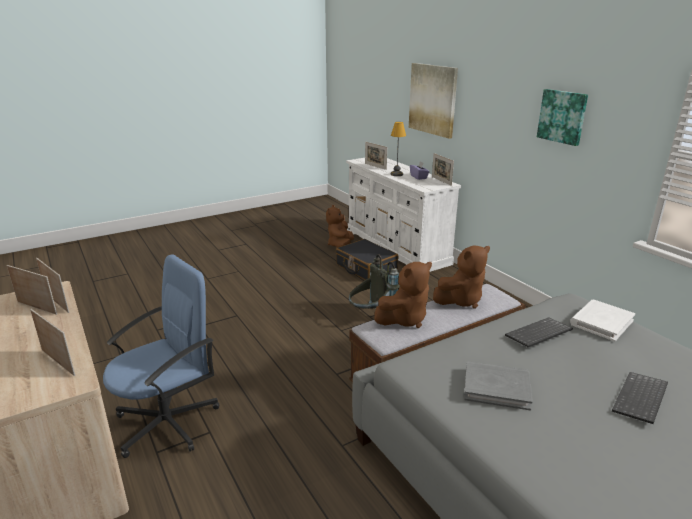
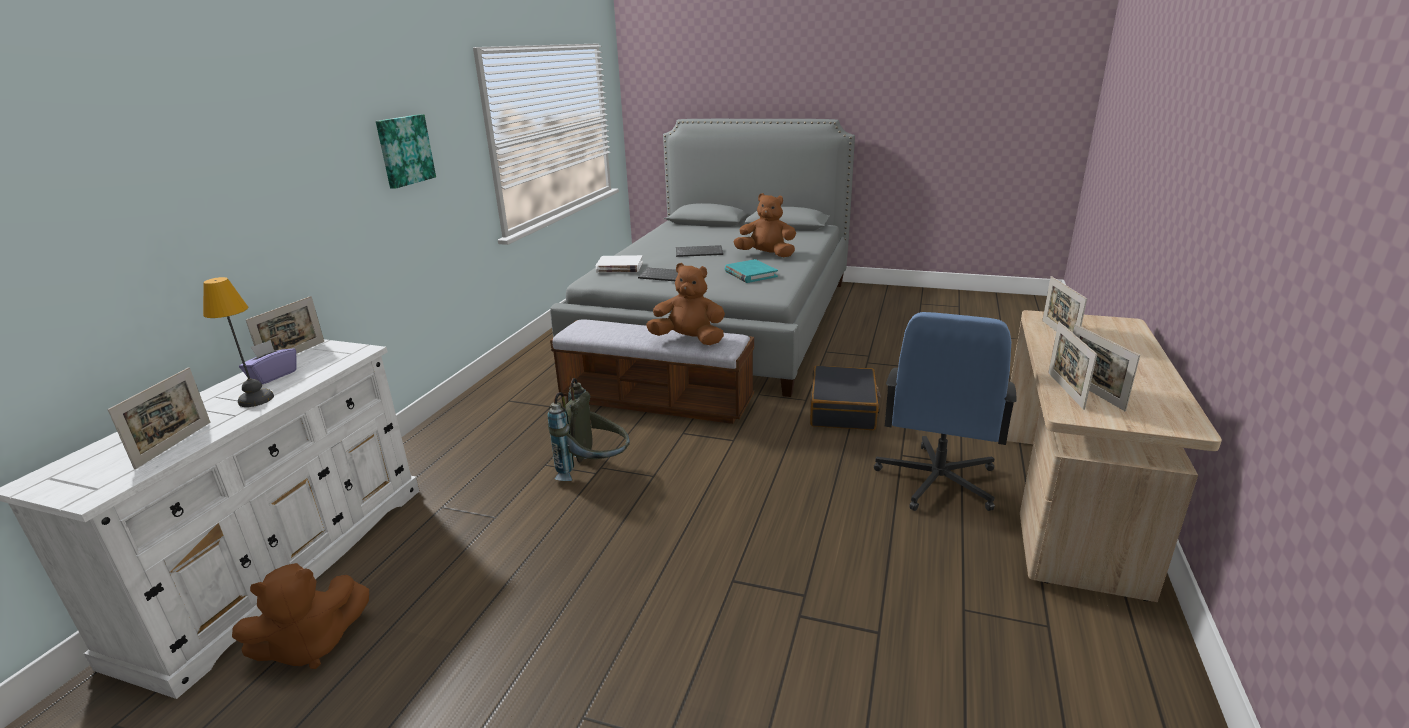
camera: 130 degrees left, 0 degrees up
blue office chair [103,255,219,458] -> blue office chair turned 75 degrees counterclockwise [874,312,1017,511]
black suitcase [336,239,399,280] -> black suitcase moved to [810,366,881,430]
picture [409,63,458,139] -> none
brown plush toy [433,246,490,309] -> brown plush toy moved to [734,193,796,257]
grey book [464,361,533,411] -> turquoise book [725,259,778,283]

